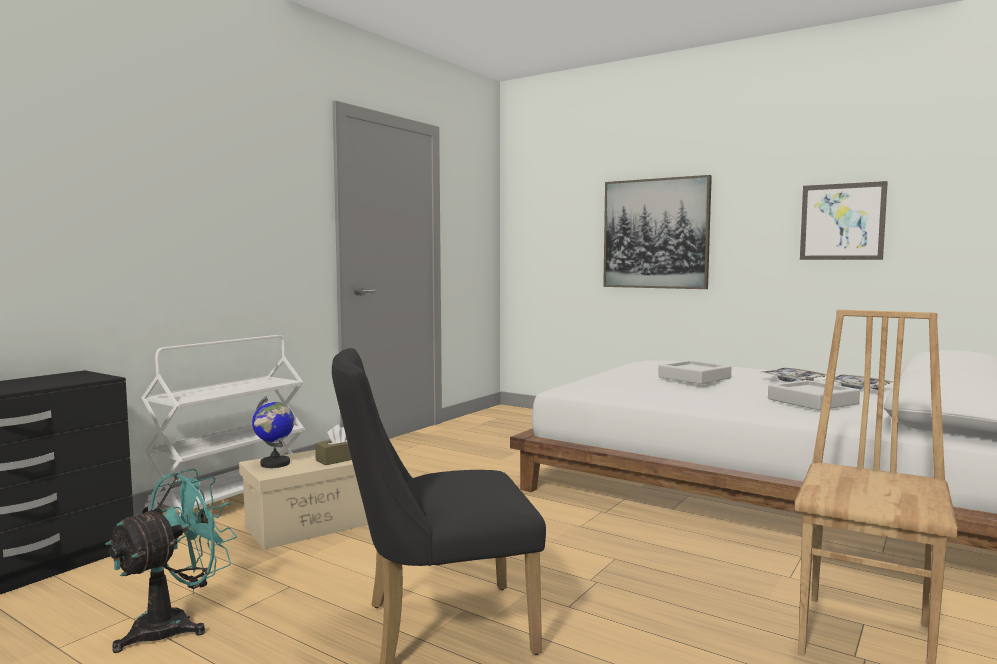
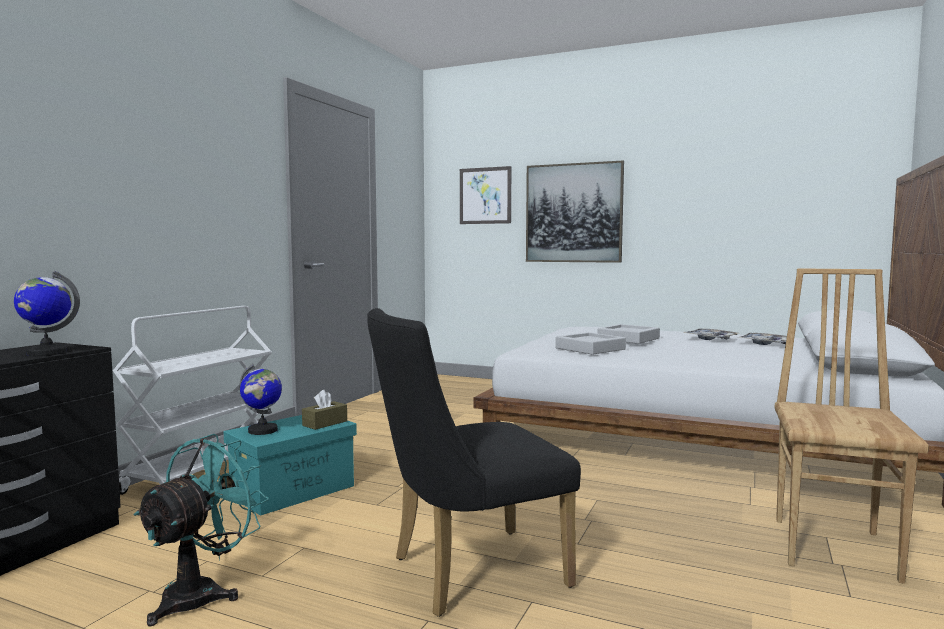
camera: 10 degrees left, 0 degrees up
beige storage box [239,450,368,550] -> turquoise storage box [224,415,357,516]
grey tray [768,380,860,410] -> grey tray moved to [555,332,626,355]
picture [800,181,888,260] -> picture moved to [460,166,511,224]
none -> globe [14,271,80,356]

